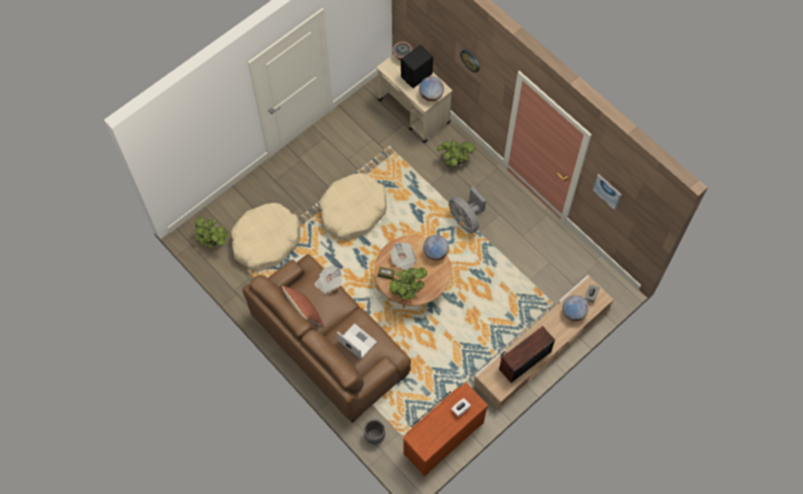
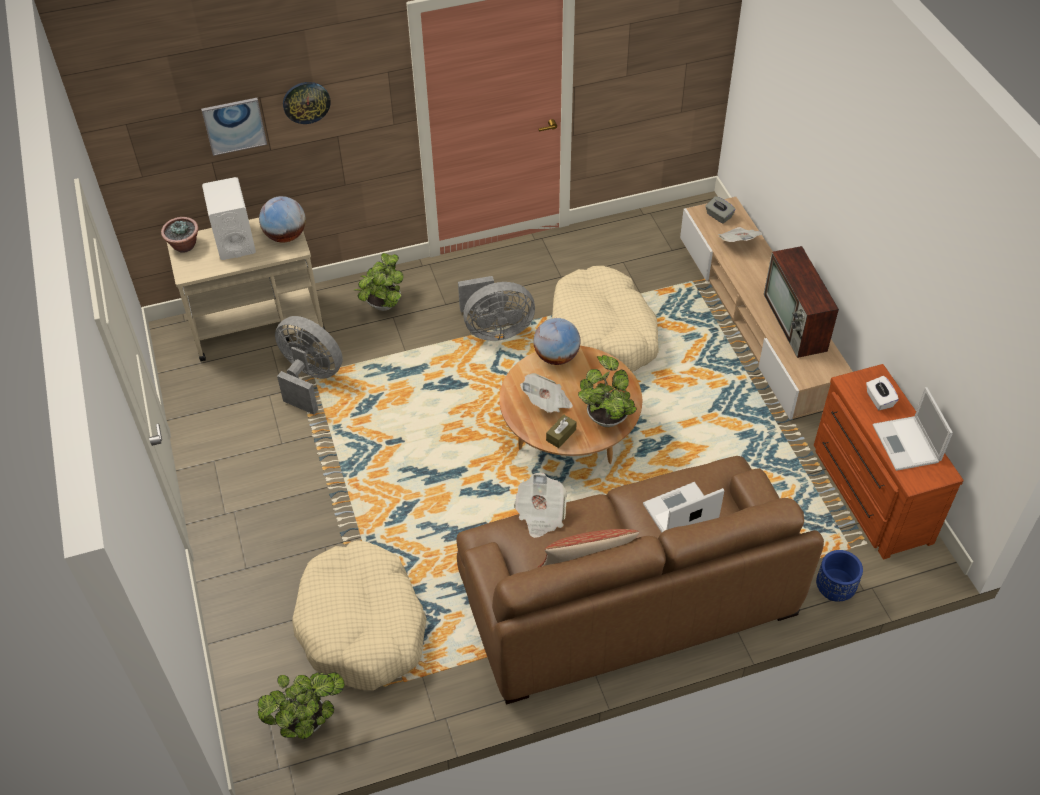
camera: 65 degrees left, 15 degrees down
beige dog bed [319,173,387,241] -> beige dog bed moved to [552,266,659,372]
grey planter [364,419,385,444] -> blue planter [816,550,863,602]
black speaker [401,45,433,88] -> white speaker [202,177,256,260]
globe [562,295,589,321] -> newspaper [718,227,763,242]
picture [592,174,622,210] -> picture moved to [201,98,267,156]
none -> grey fan [275,316,343,414]
none -> laptop [873,387,953,471]

